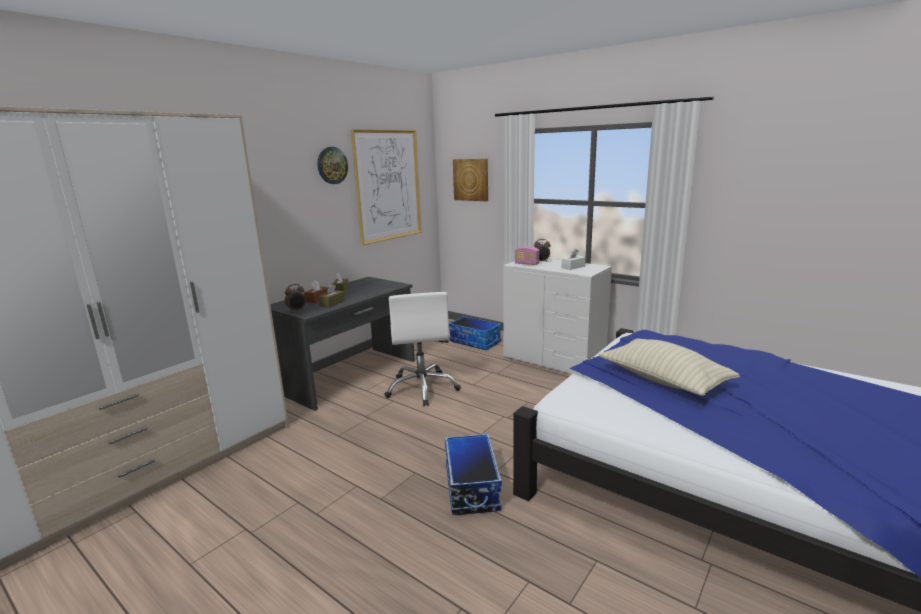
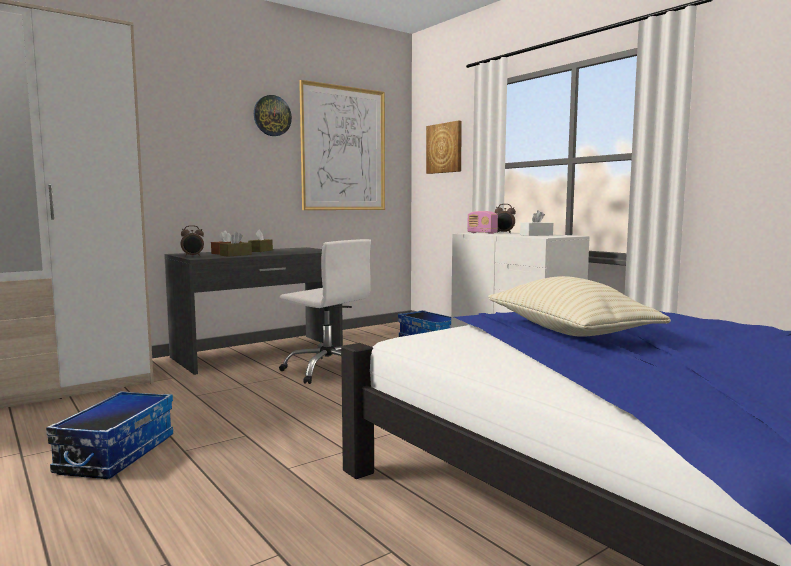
camera: 15 degrees right, 10 degrees down
white office chair [384,292,461,406] -> white office chair turned 60 degrees counterclockwise [279,239,371,384]
storage box [445,434,502,515] -> storage box moved to [46,391,173,479]

